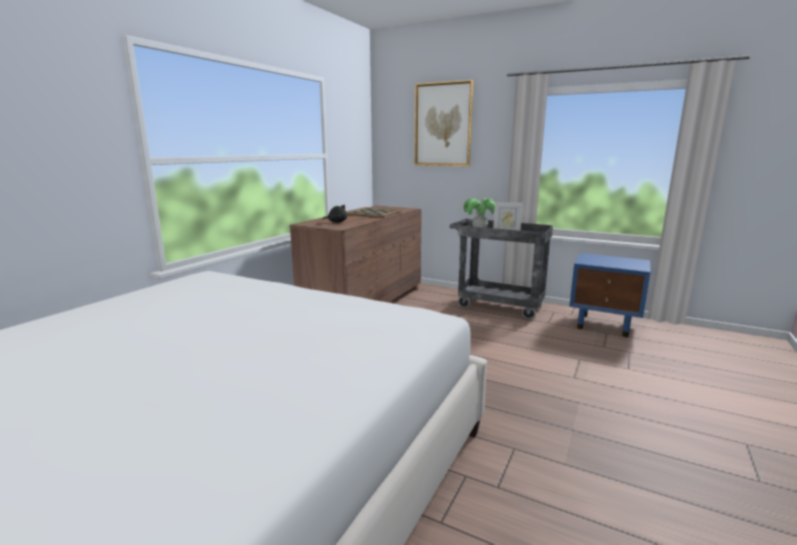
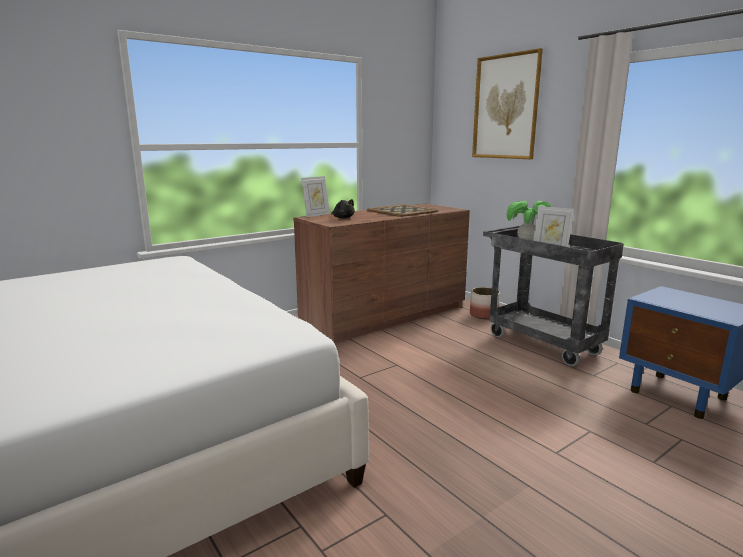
camera: 25 degrees right, 0 degrees up
none -> picture frame [301,176,330,217]
none -> planter [470,287,500,319]

